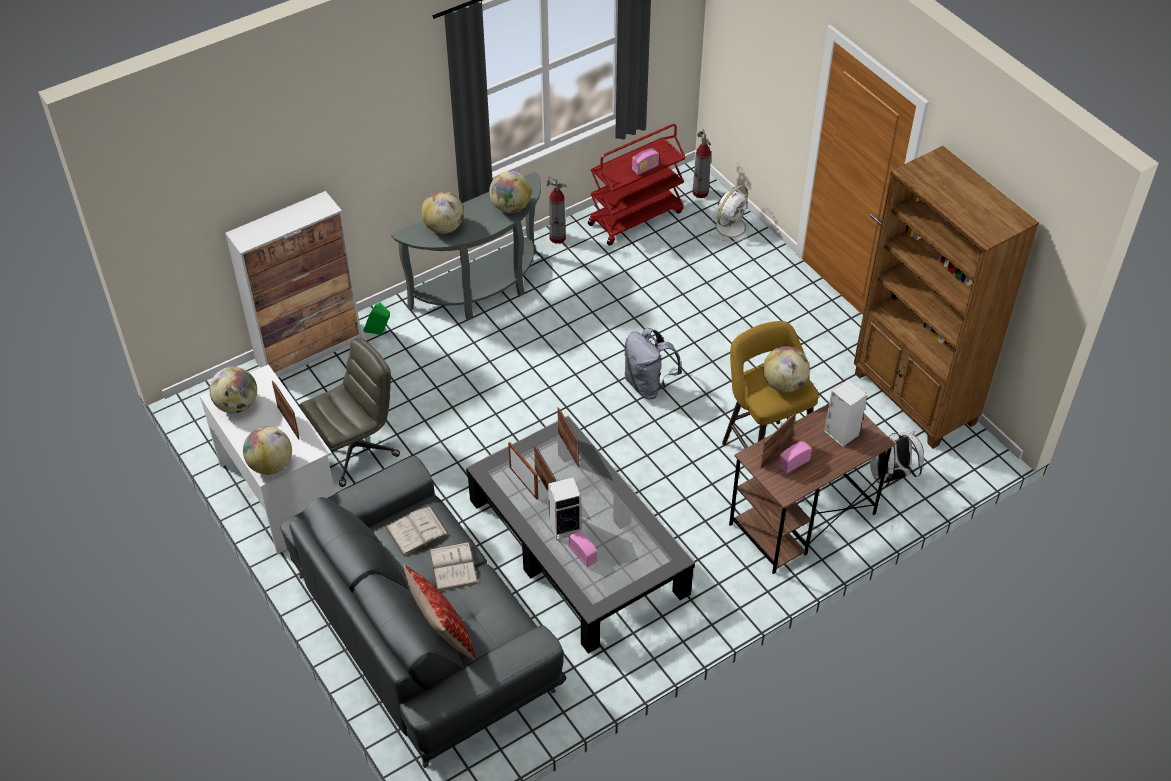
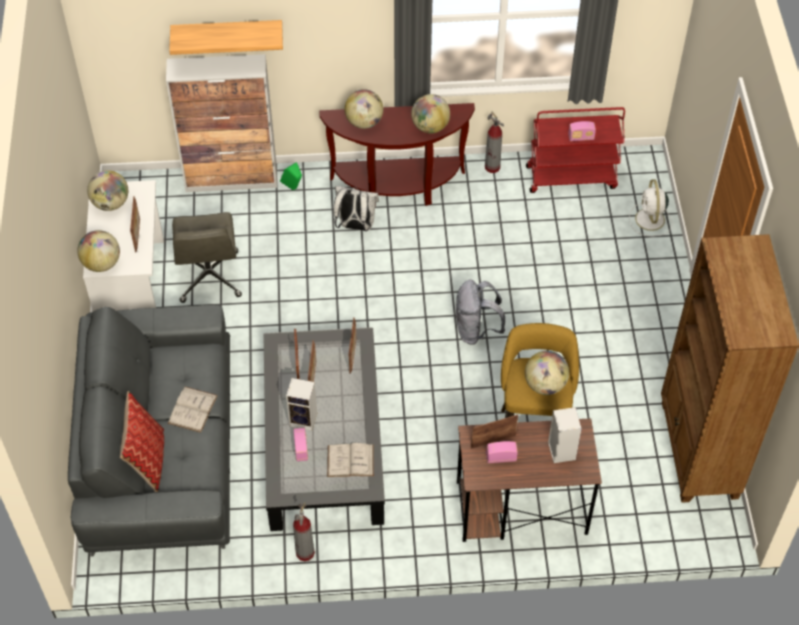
camera: 30 degrees right, 5 degrees up
grey office chair [298,337,400,487] -> grey office chair turned 90 degrees clockwise [172,212,242,303]
white book [386,507,449,556] -> white book moved to [327,443,374,477]
grey console table [391,171,541,320] -> brown console table [319,103,475,207]
fire extinguisher [692,129,711,198] -> fire extinguisher moved to [293,502,315,561]
white fan [710,185,753,242] -> white fan turned 105 degrees clockwise [629,179,673,237]
white backpack [870,430,924,487] -> white backpack moved to [334,186,379,231]
none -> shelf [169,20,283,55]

